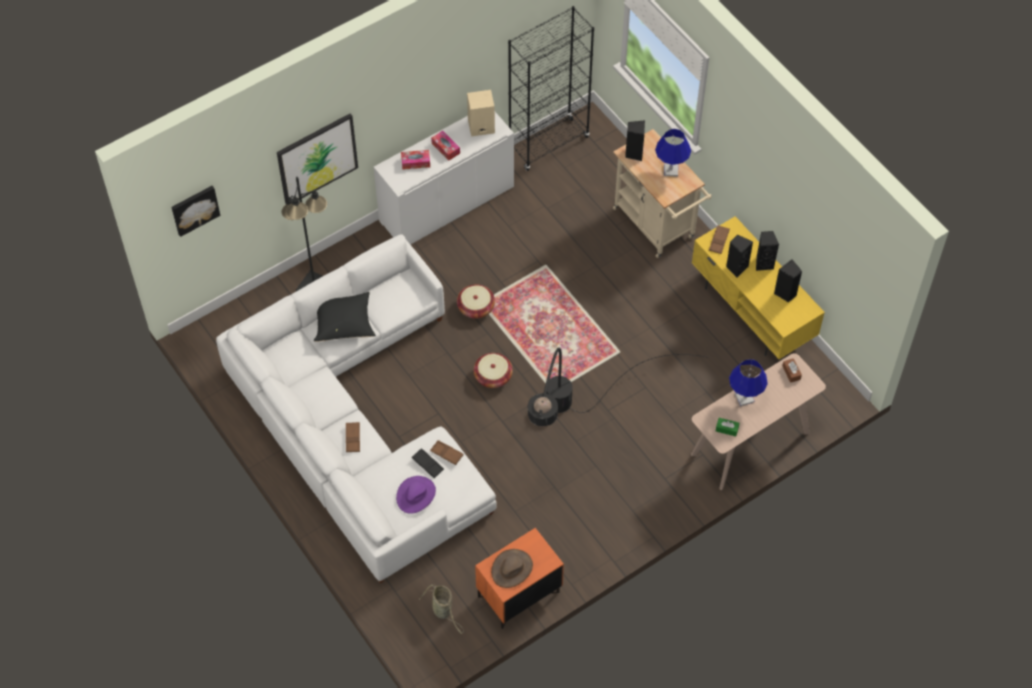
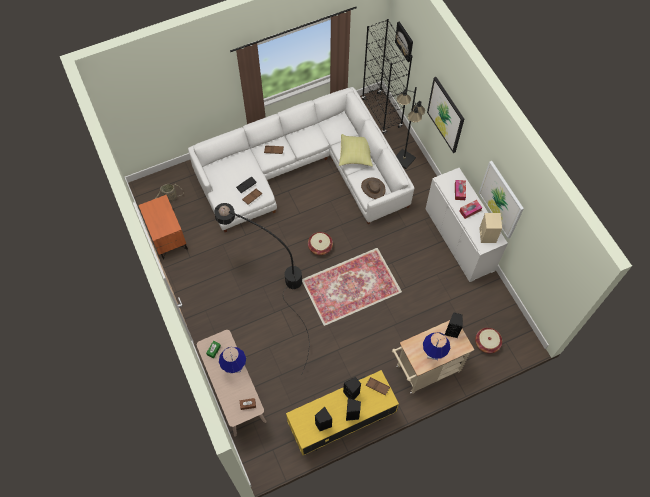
camera: 100 degrees right, 5 degrees up
black pillow [314,292,376,342] -> yellow pillow [339,134,373,167]
purple hat [396,476,436,514] -> none
basket [457,284,495,319] -> basket moved to [475,328,502,353]
brown hat [491,549,533,588] -> brown hat moved to [361,178,386,199]
black bookcase [508,6,594,171] -> black bookcase moved to [362,19,413,134]
none -> picture [479,161,524,239]

